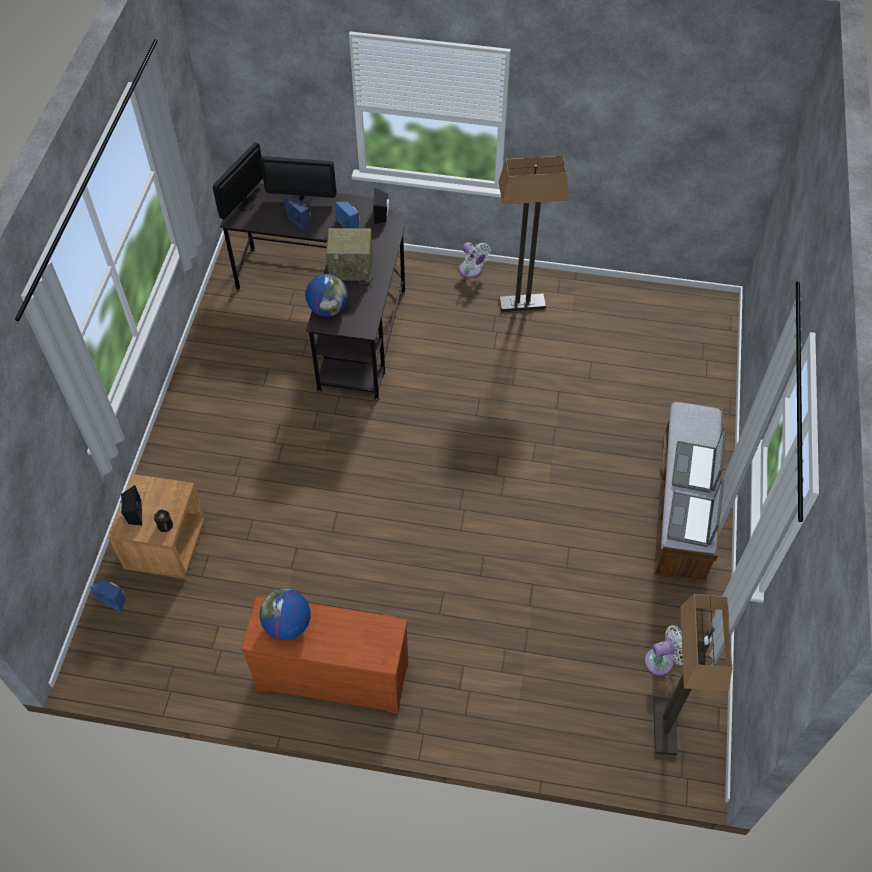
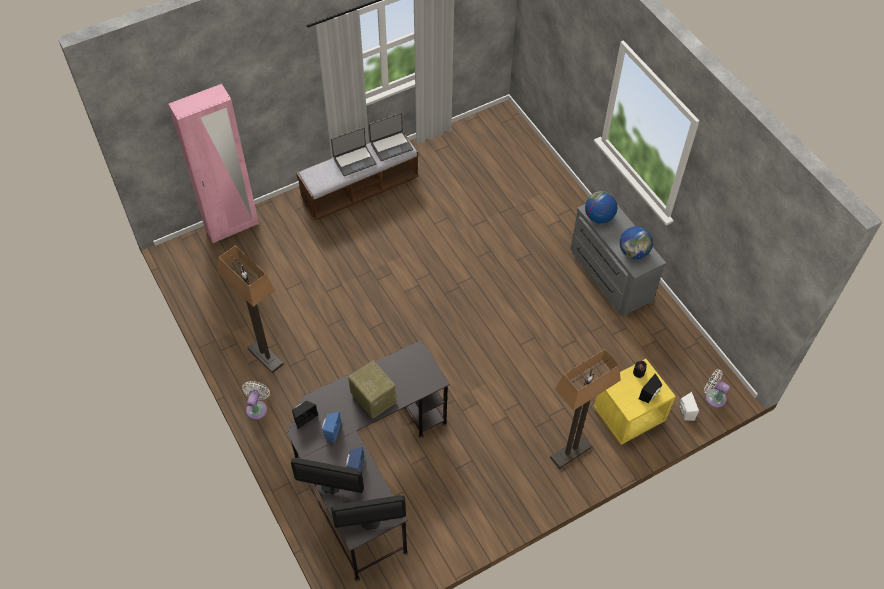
camera: 130 degrees left, 0 degrees up
blue speaker [90,580,125,612] -> white speaker [679,392,699,421]
brown nightstand [108,474,206,579] -> yellow nightstand [593,359,676,445]
brown dresser [241,596,408,714] -> grey dresser [570,204,666,317]
monitor [260,156,336,204] -> monitor turned 135 degrees clockwise [291,458,364,494]
globe [305,274,348,317] -> globe moved to [585,191,618,224]
white fan [644,625,683,676] -> white fan moved to [704,369,731,408]
floor lamp [653,594,732,755] -> floor lamp moved to [550,349,621,469]
none -> pink wardrobe [168,84,259,243]

